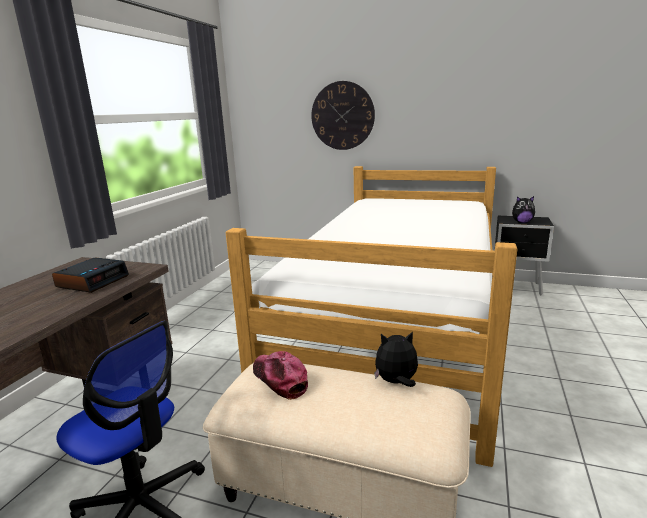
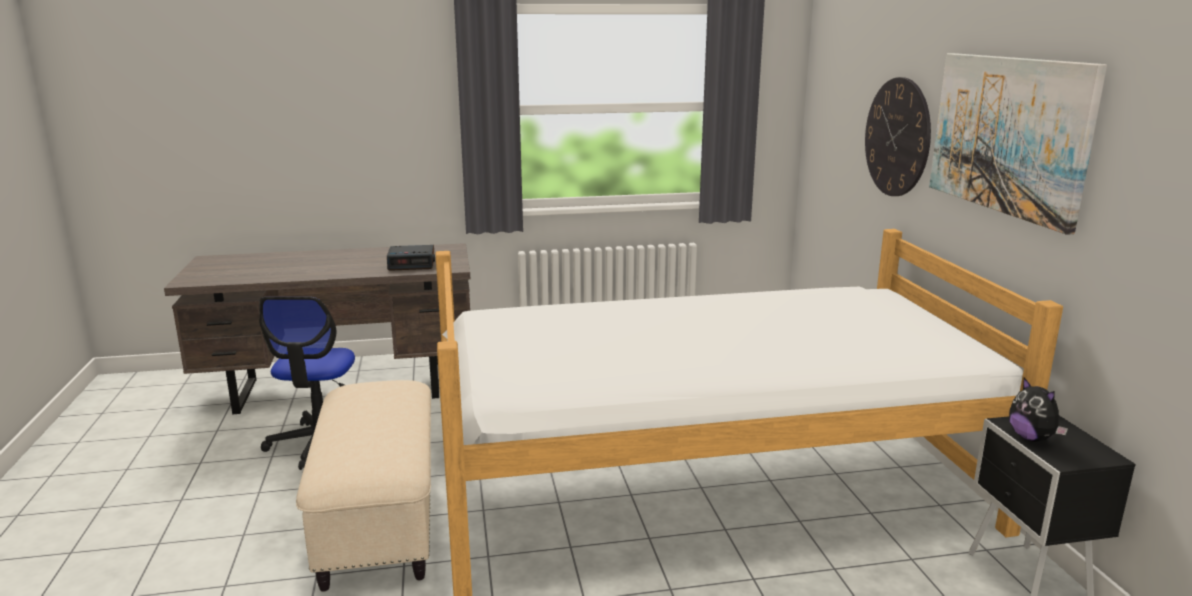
camera: 60 degrees right, 0 degrees up
cap [253,351,308,400] -> none
plush toy [374,331,418,387] -> none
none -> picture [929,53,1107,235]

